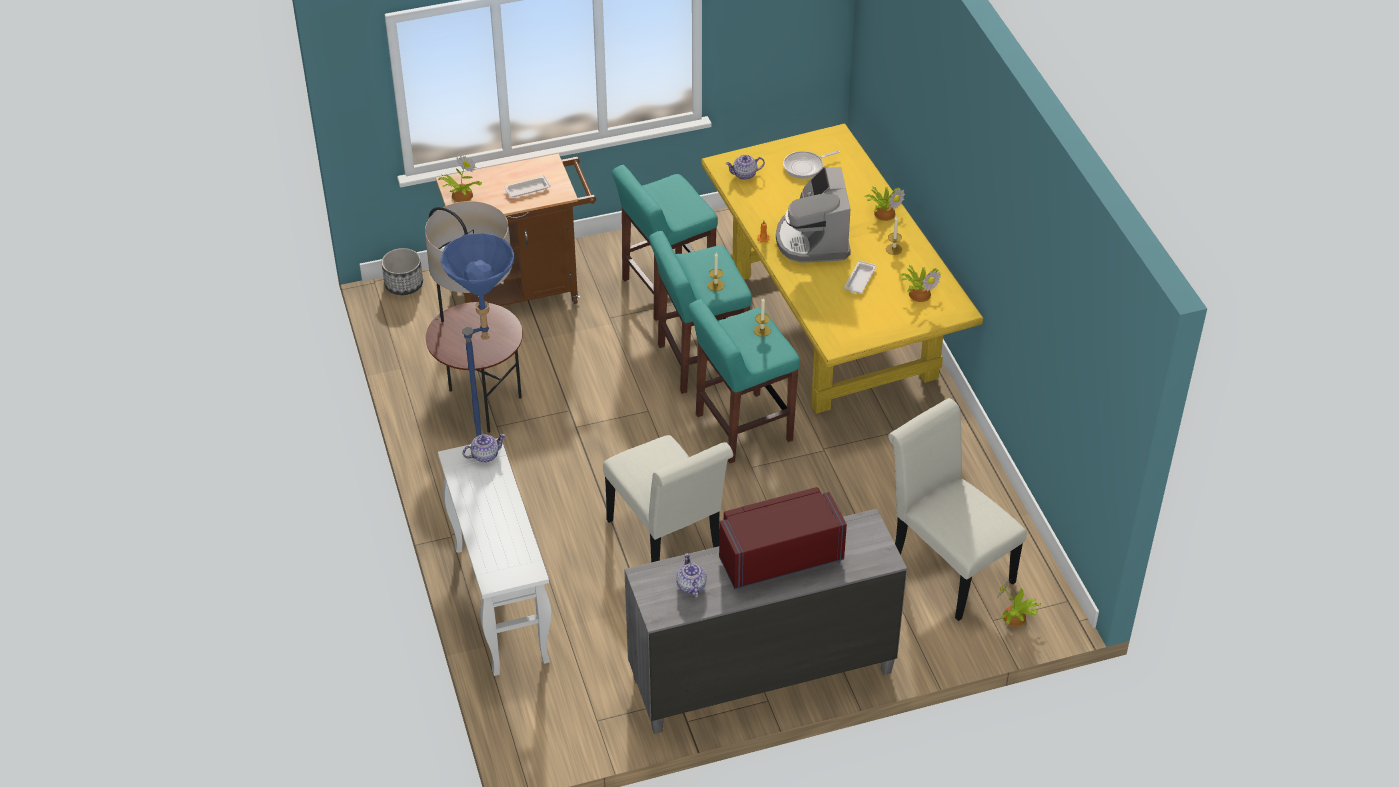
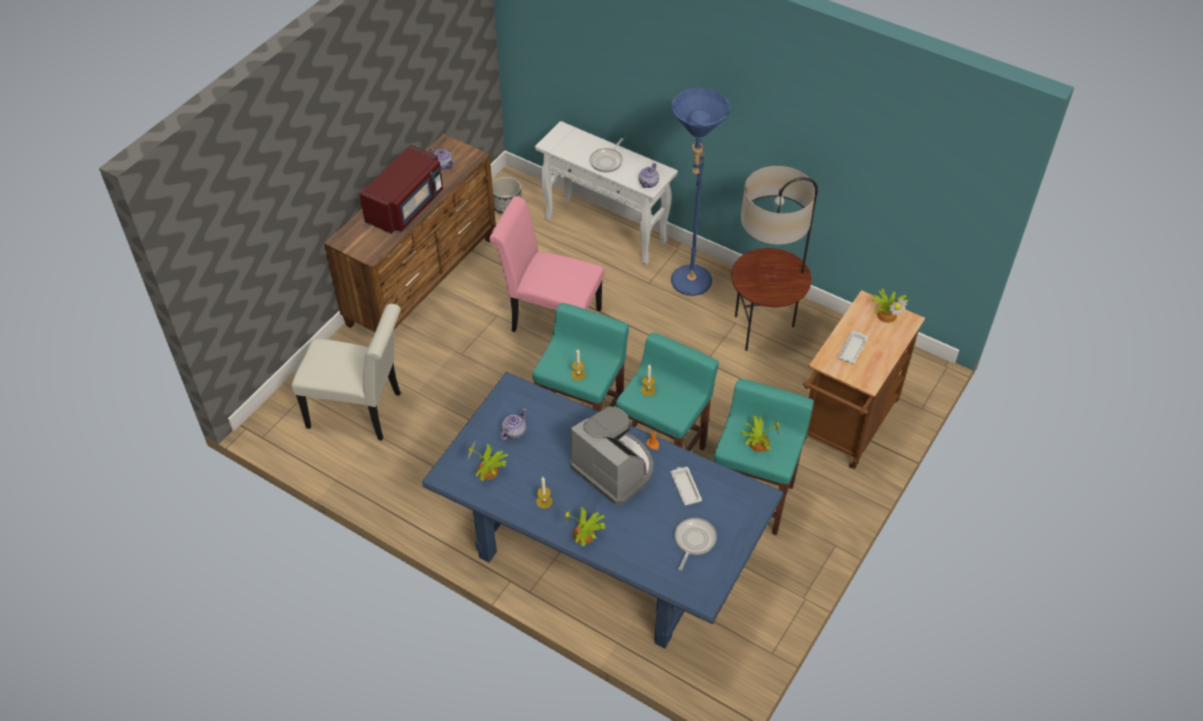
camera: 140 degrees right, 5 degrees up
planter [381,248,423,295] -> planter moved to [492,177,522,214]
white chair [603,435,733,562] -> pink chair [489,196,604,332]
grey dresser [624,509,907,734] -> brown dresser [324,134,496,332]
yellow dining table [701,123,983,414] -> blue dining table [422,372,783,648]
teapot [726,155,765,180] -> teapot moved to [500,409,527,441]
white tray [844,260,876,293] -> white tray moved to [671,467,702,505]
potted plant [997,579,1041,627] -> potted plant moved to [741,416,780,452]
none -> frying pan [590,138,623,172]

